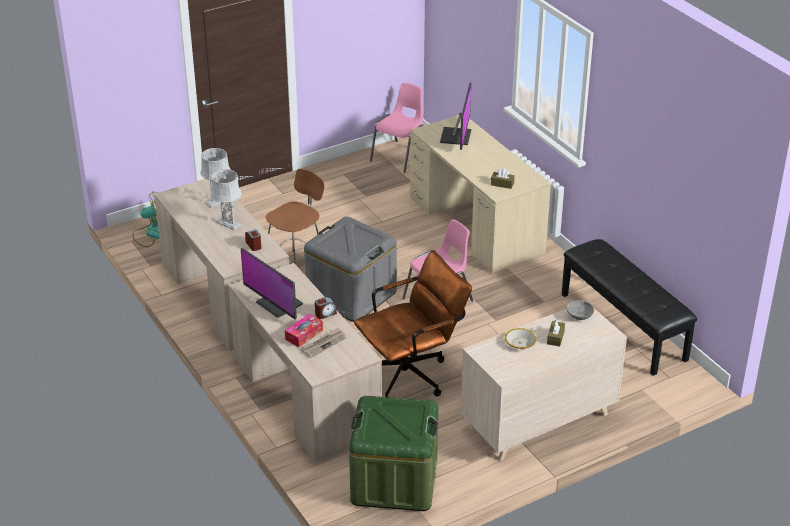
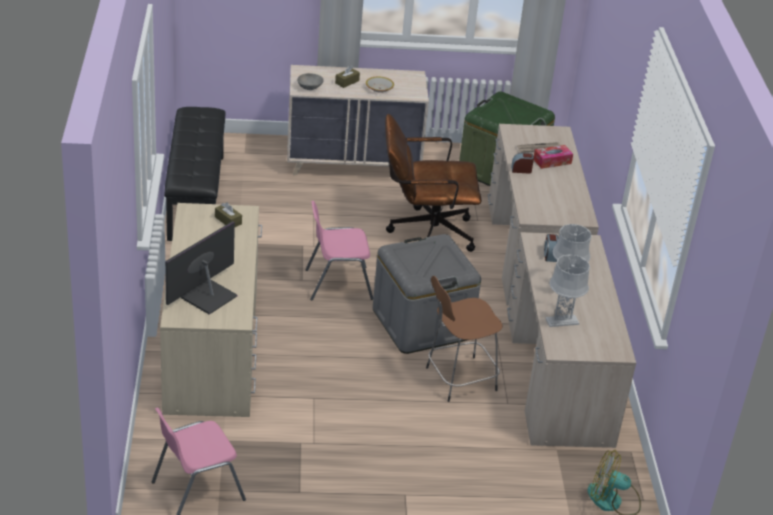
camera: 155 degrees left, 0 degrees up
monitor [241,248,303,319] -> none

